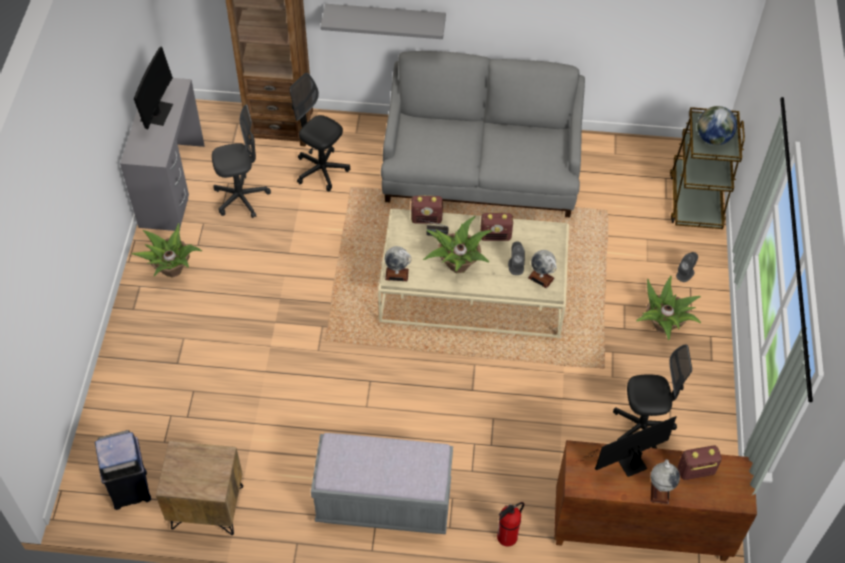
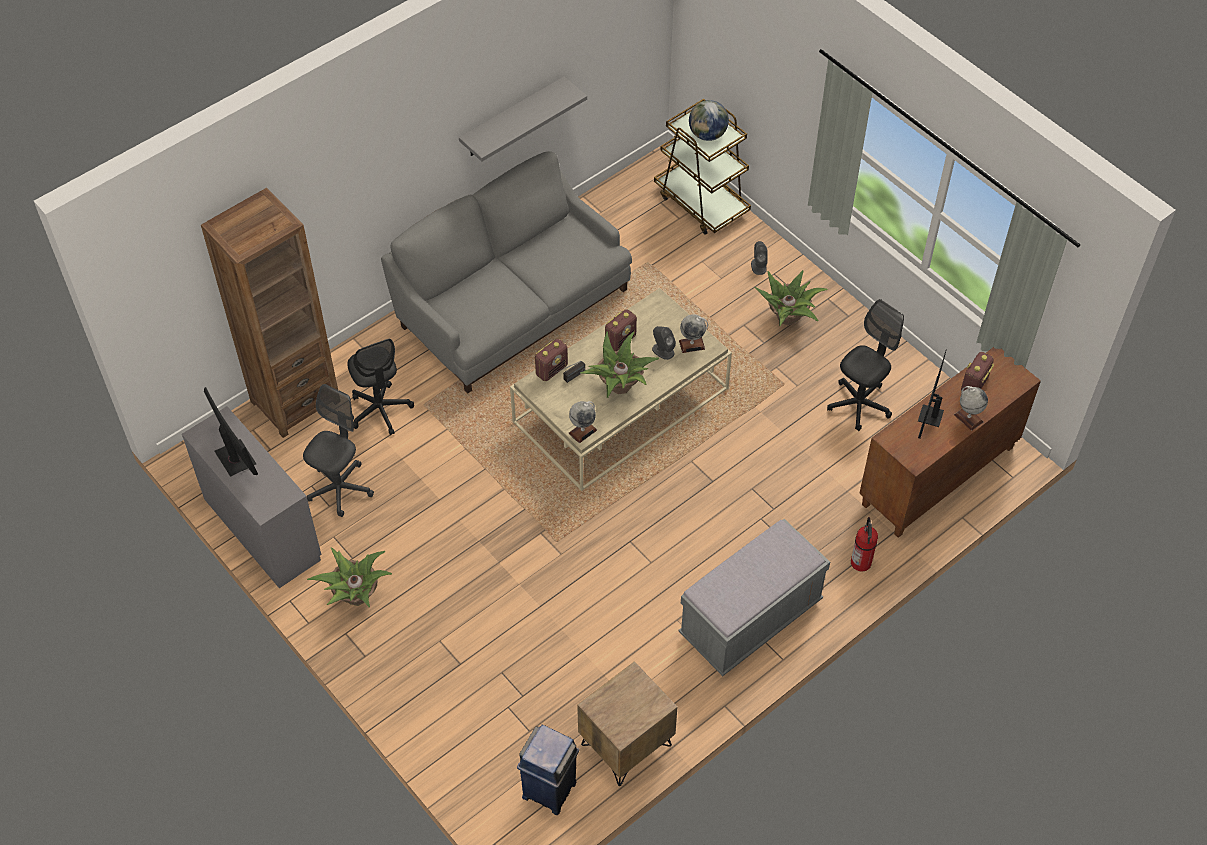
camera: 45 degrees left, 0 degrees up
black office chair [290,73,350,191] -> black office chair turned 105 degrees counterclockwise [347,339,414,435]
grey shelf [320,4,446,39] -> grey shelf moved to [459,77,587,162]

